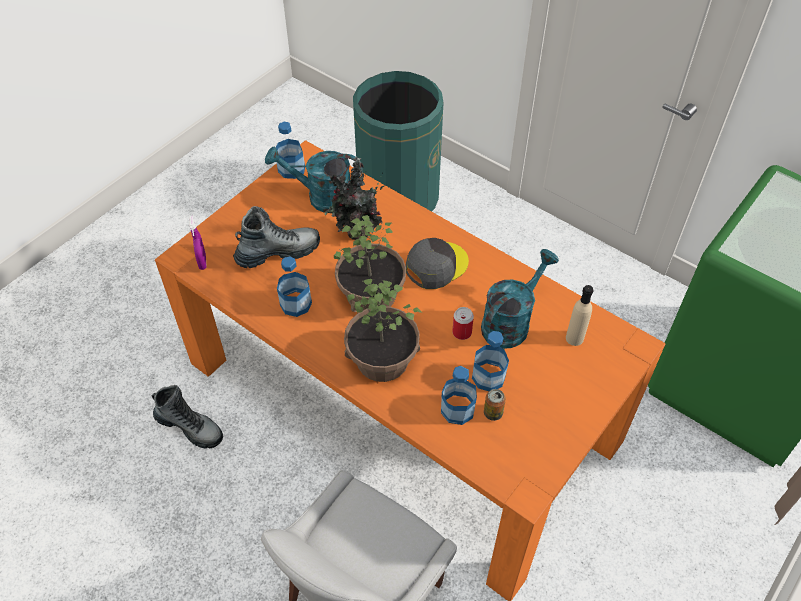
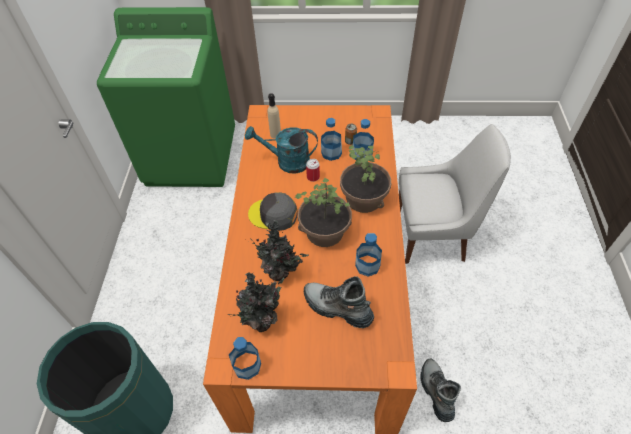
camera: 125 degrees left, 0 degrees up
purple spray bottle [189,216,207,270] -> none
turquoise watering can [265,147,363,213] -> potted plant [228,272,284,332]

